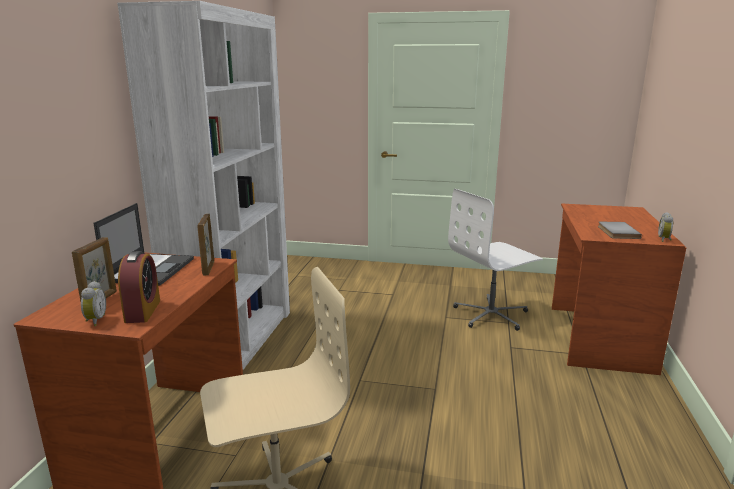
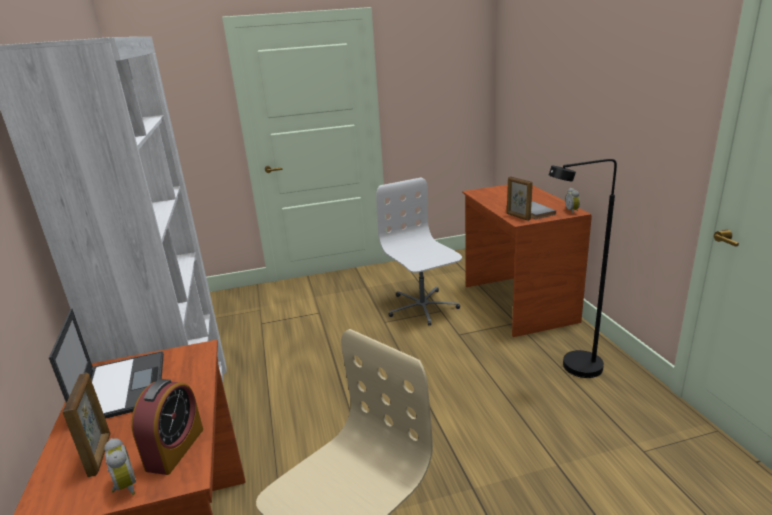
camera: 25 degrees left, 5 degrees up
alarm clock [118,251,160,323] -> alarm clock turned 45 degrees clockwise [132,379,203,475]
picture frame [198,214,215,275] -> picture frame moved to [507,176,533,221]
white office chair [448,189,543,331] -> white office chair turned 120 degrees clockwise [376,177,462,326]
none -> black floor lamp [549,159,617,378]

